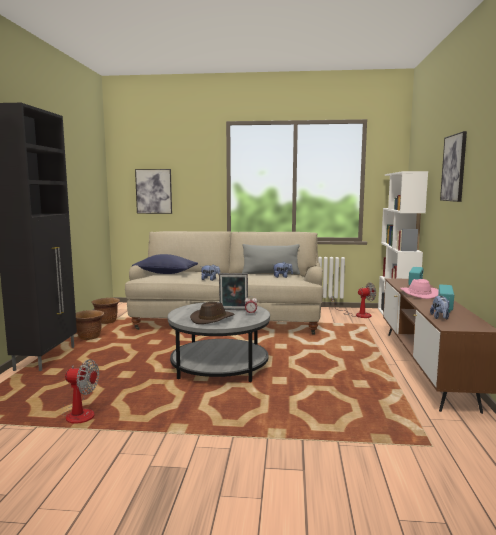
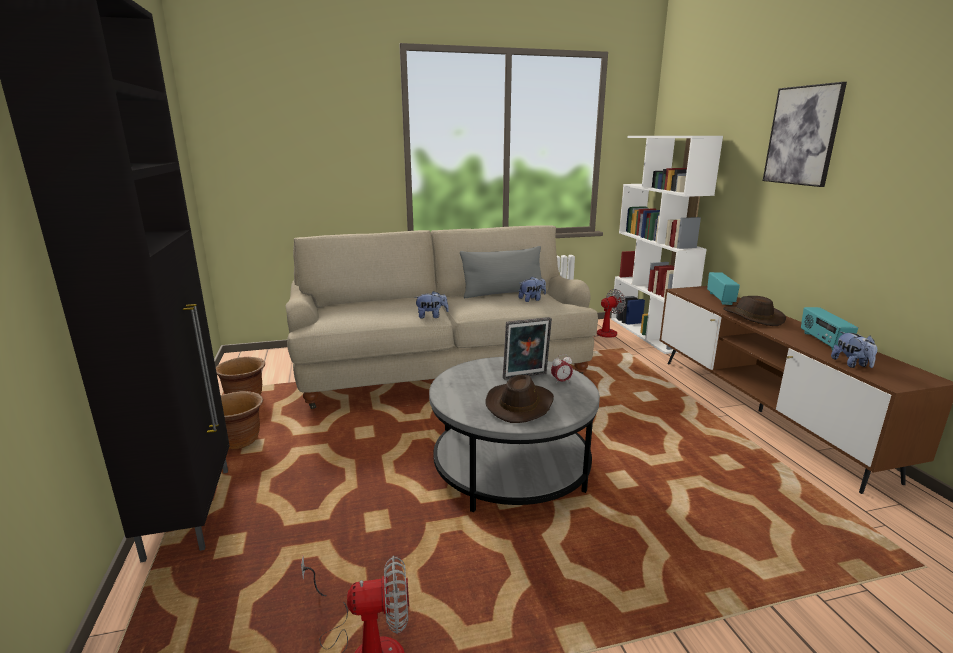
camera: 20 degrees left, 10 degrees up
blue pillow [132,254,198,274] -> none
picture [135,169,172,214] -> none
pink hat [400,279,439,299] -> brown hat [723,296,786,326]

